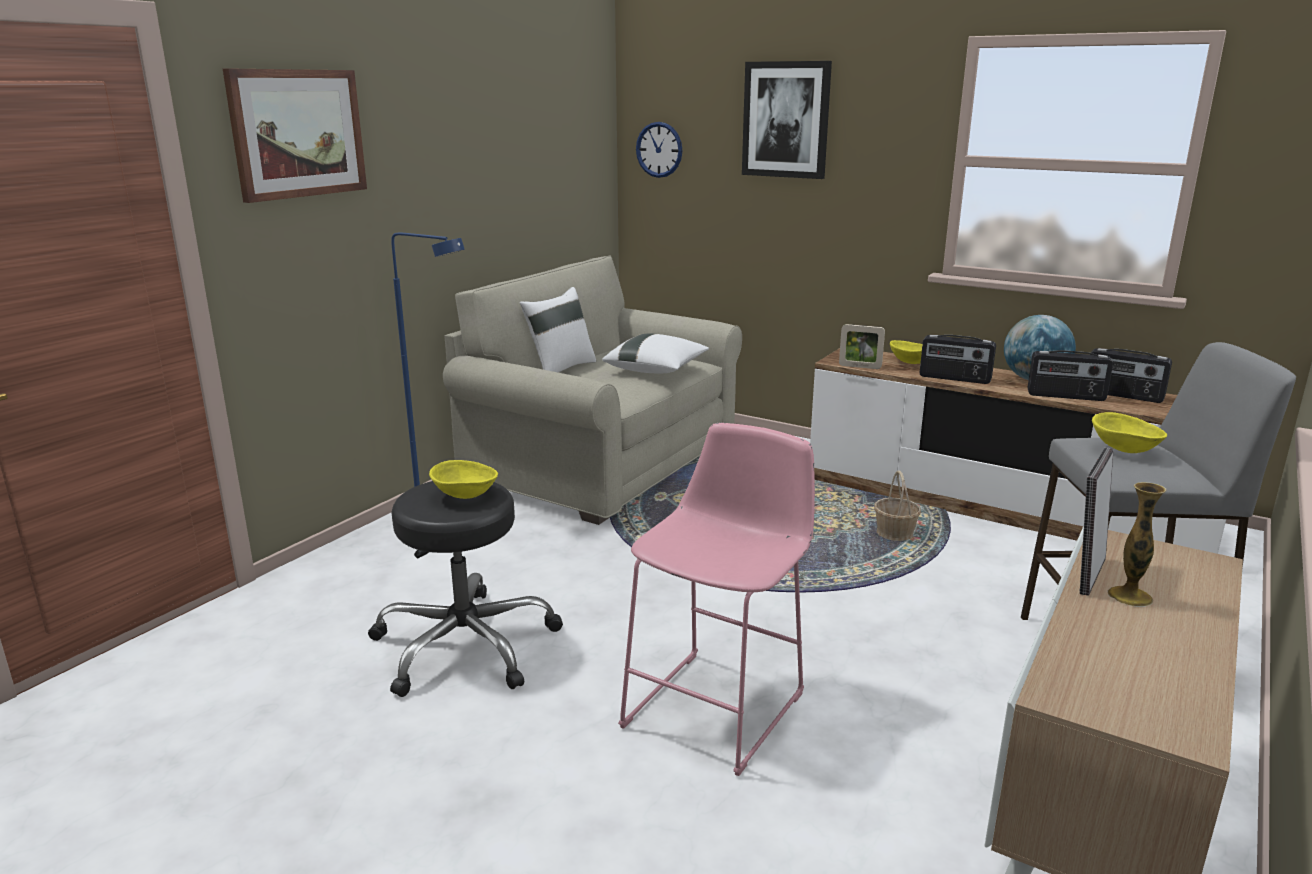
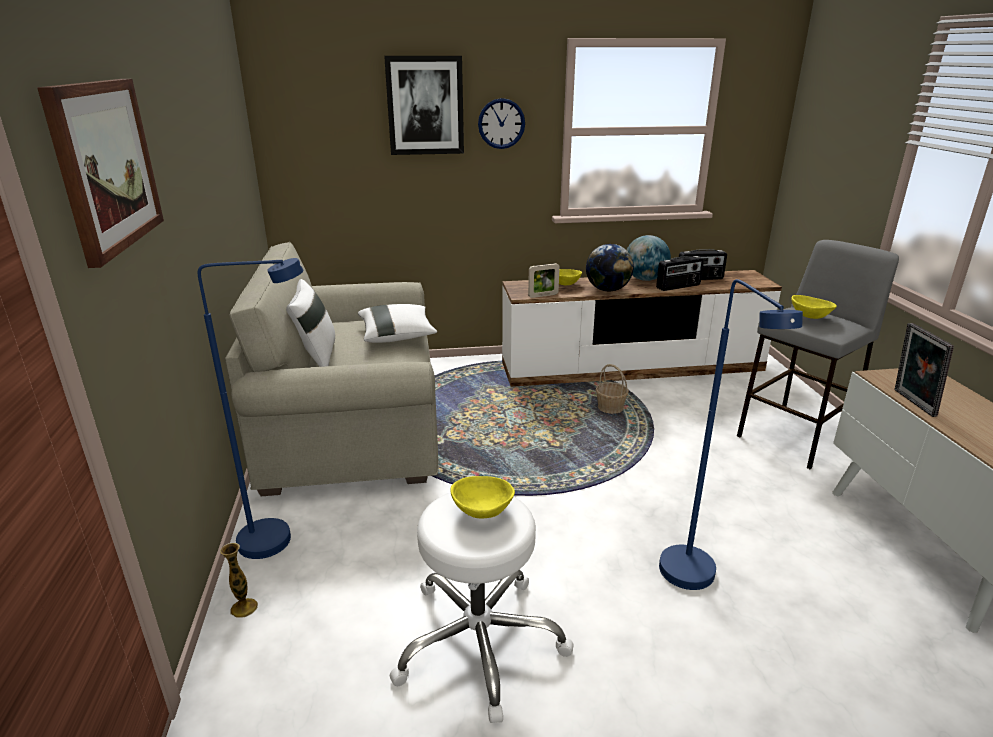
camera: 40 degrees left, 5 degrees up
black stool [368,481,563,697] -> white stool [390,492,574,723]
pink stool [618,423,815,776] -> blue floor lamp [659,279,803,590]
wall clock [636,122,682,178] -> wall clock moved to [478,98,525,149]
radio [920,335,996,384] -> globe [586,244,634,292]
vase [1108,482,1167,607] -> vase moved to [220,543,258,618]

